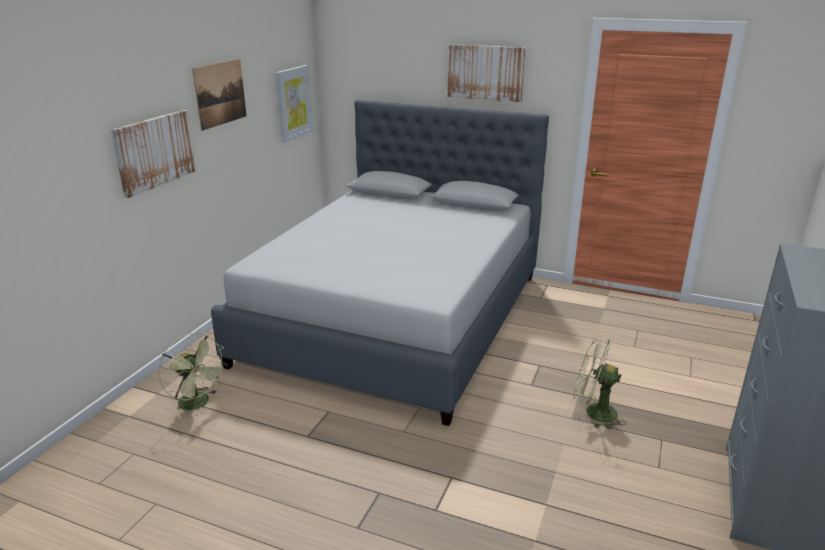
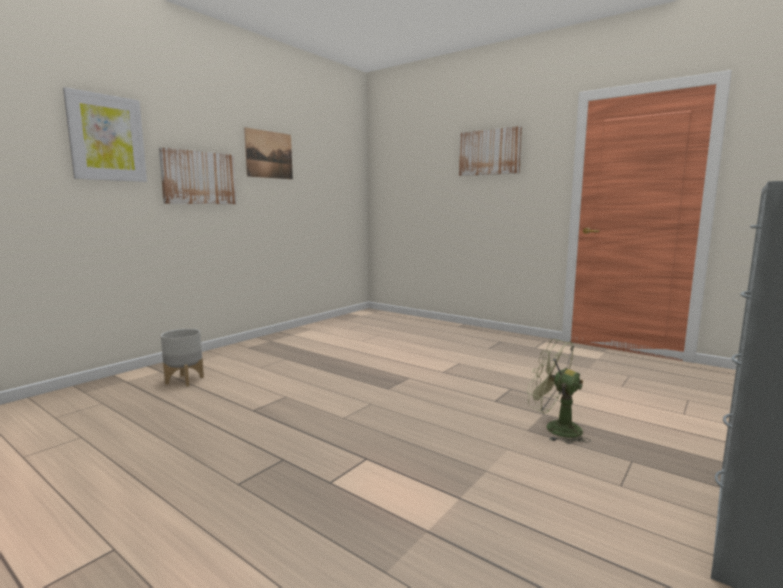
camera: 15 degrees right, 15 degrees down
green fan [158,333,228,418] -> grey planter [161,329,204,387]
grey bed [211,100,549,426] -> none
picture [276,65,313,143] -> picture moved to [63,87,147,182]

